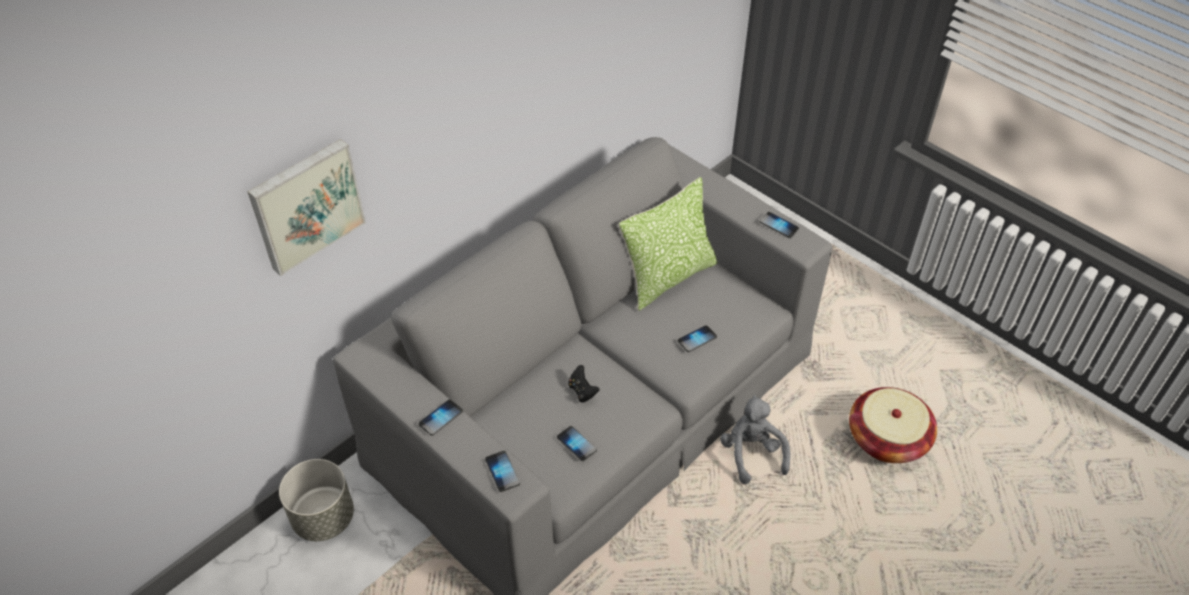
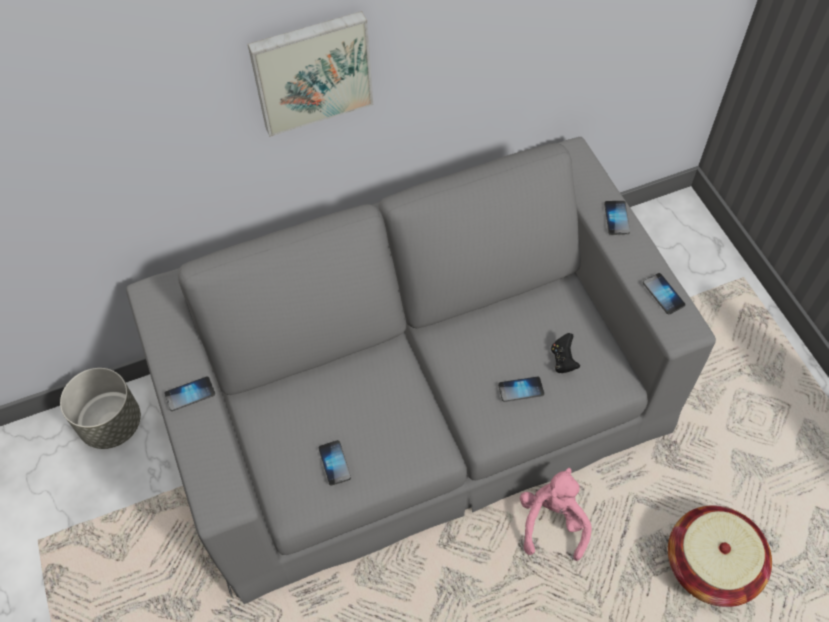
camera: 25 degrees right, 10 degrees up
picture [247,139,366,276] -> picture moved to [248,11,373,137]
phone [485,451,520,492] -> phone moved to [604,201,630,235]
black game controller [568,365,599,403] -> black game controller moved to [551,333,580,373]
pillow [619,177,718,311] -> none
grey plush toy [720,395,790,484] -> pink plush toy [520,468,592,561]

